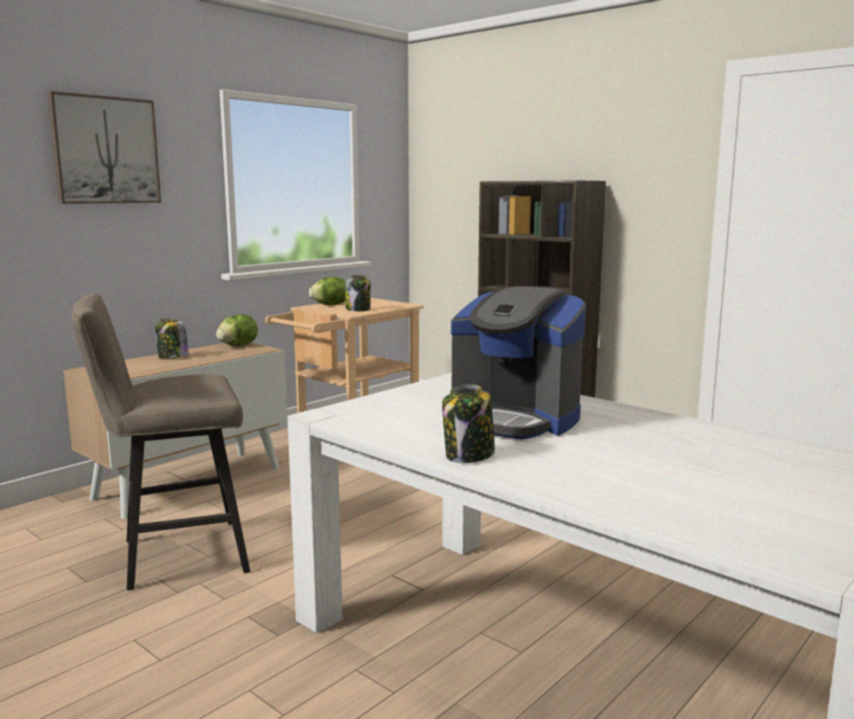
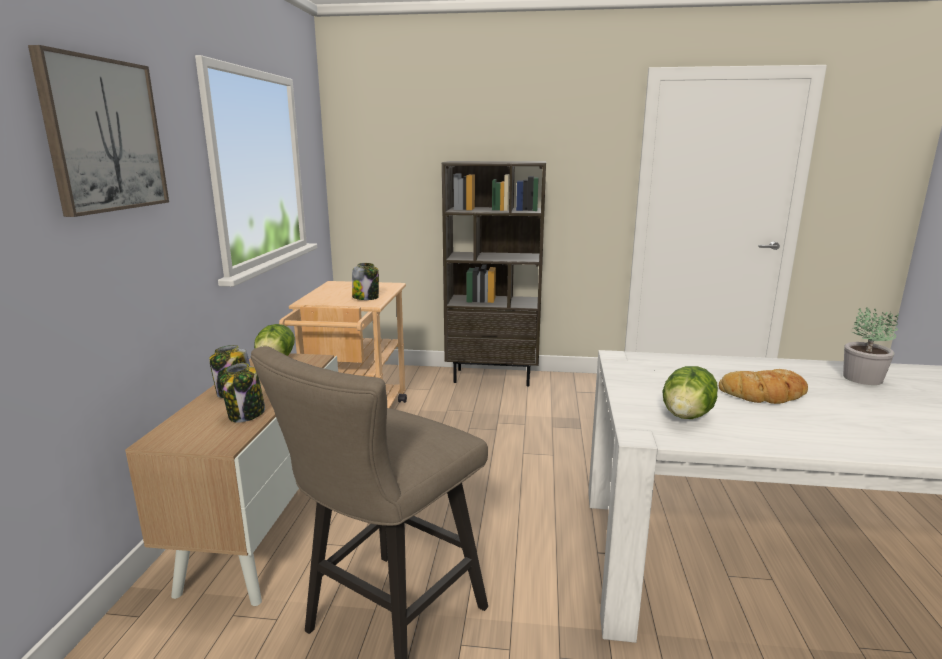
camera: 35 degrees left, 5 degrees up
lettuce [309,277,346,305] -> lettuce moved to [662,366,718,419]
jar [442,384,495,463] -> jar moved to [220,363,265,423]
coffee machine [451,286,586,439] -> bread [719,369,808,404]
none -> potted plant [843,307,899,385]

